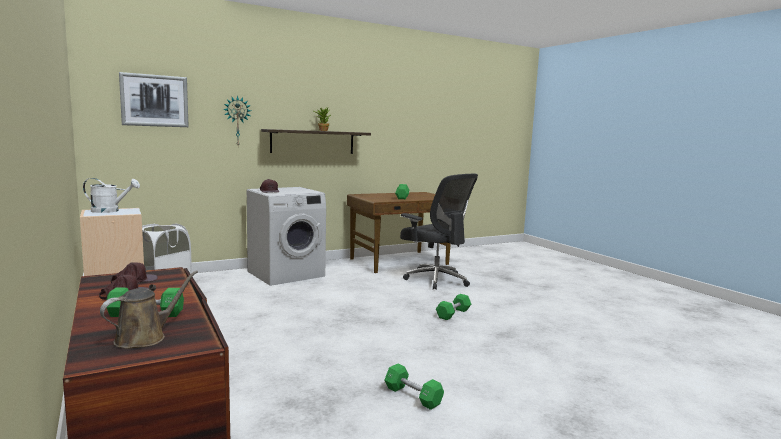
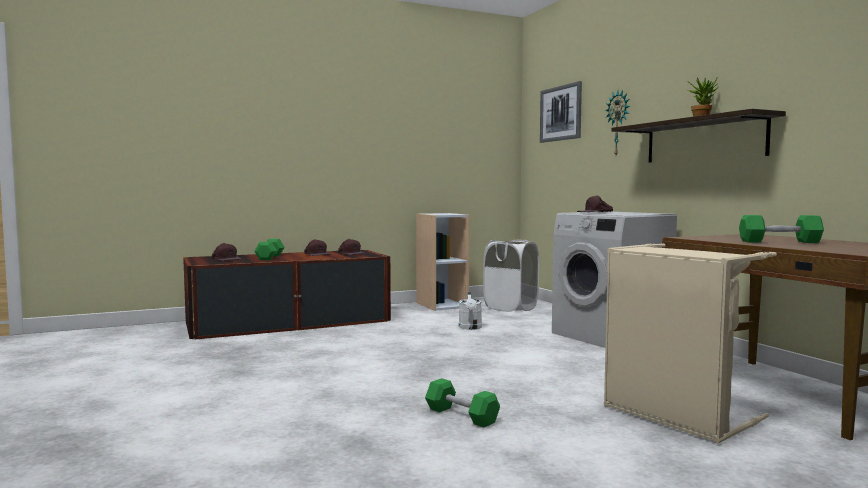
camera: 95 degrees right, 5 degrees down
white watering can [83,178,140,213] -> white watering can moved to [459,292,482,330]
brown watering can [100,270,198,349] -> brown cap [212,243,241,261]
green dumbbell [384,364,444,410] -> none
office chair [400,174,478,290] -> beige laundry basket [604,243,777,444]

